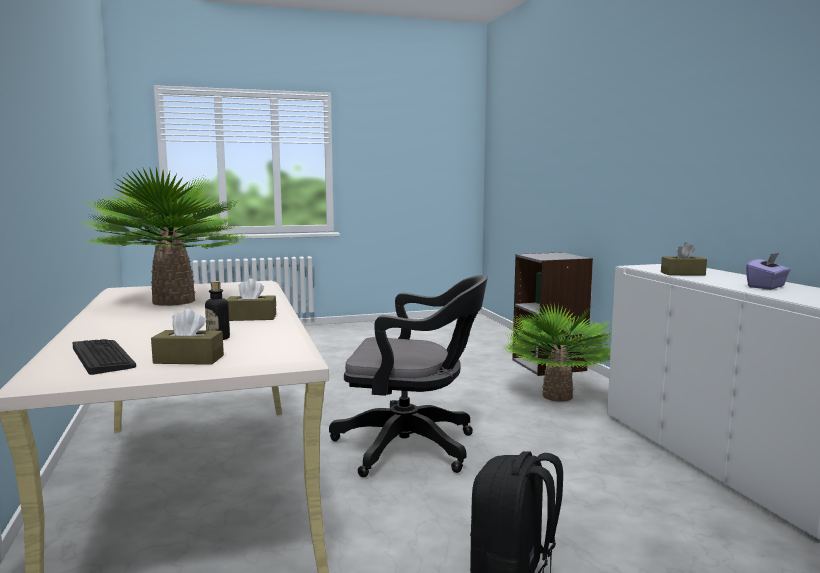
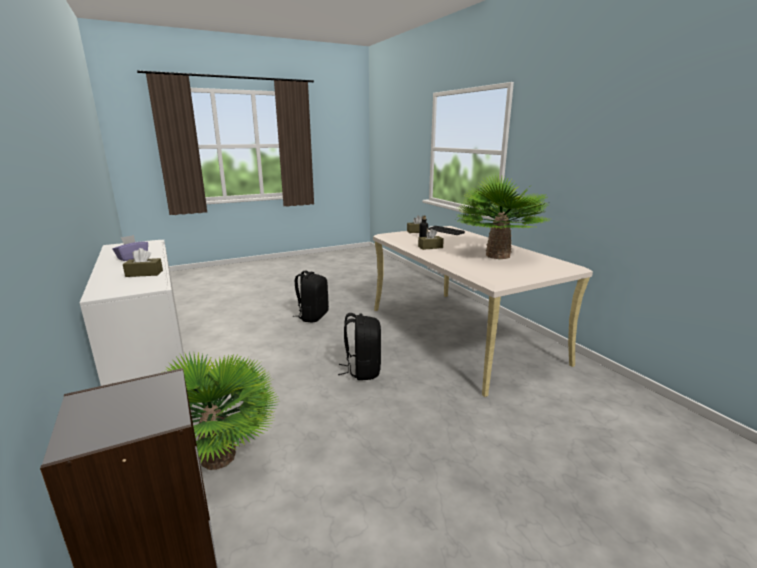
camera: 170 degrees right, 10 degrees up
black office chair [329,275,488,477] -> black backpack [338,313,381,380]

